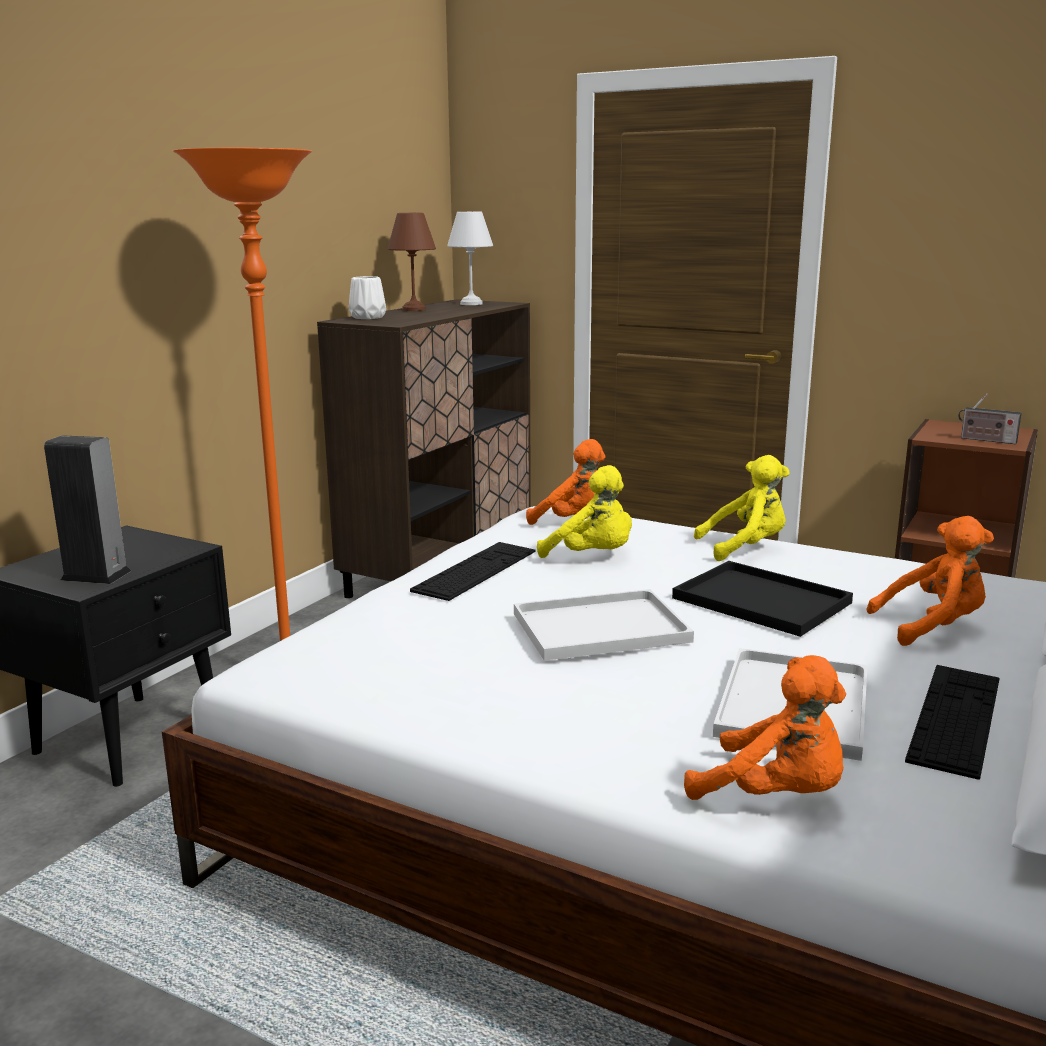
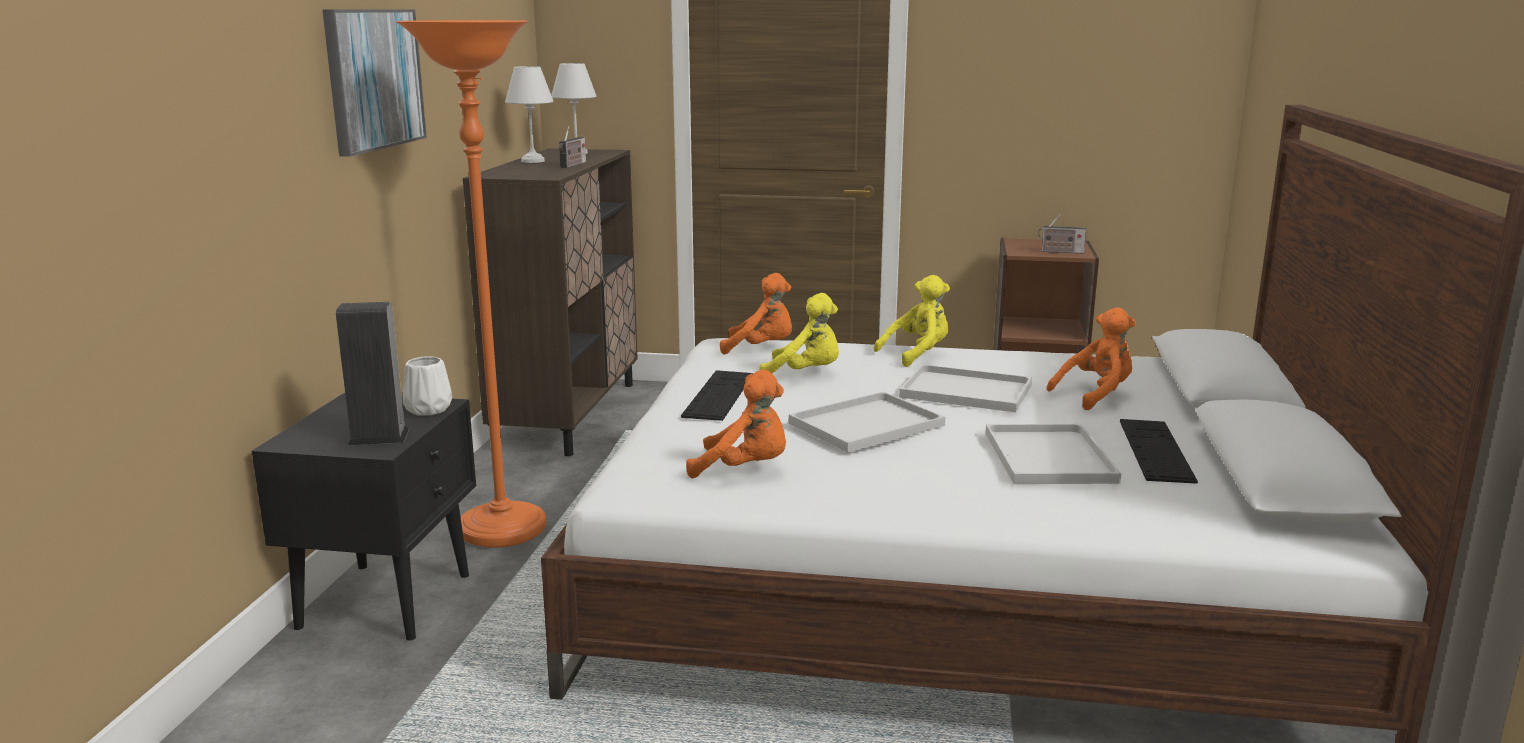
camera: 20 degrees left, 0 degrees up
white vase [349,276,386,319] -> white vase moved to [403,356,452,415]
brown table lamp [388,213,436,311] -> white table lamp [505,66,553,163]
black tray [672,561,853,637] -> white tray [899,364,1032,412]
orange plush toy [684,655,846,800] -> orange plush toy moved to [686,370,786,478]
none -> picture [322,9,427,157]
none -> radio [559,126,586,168]

